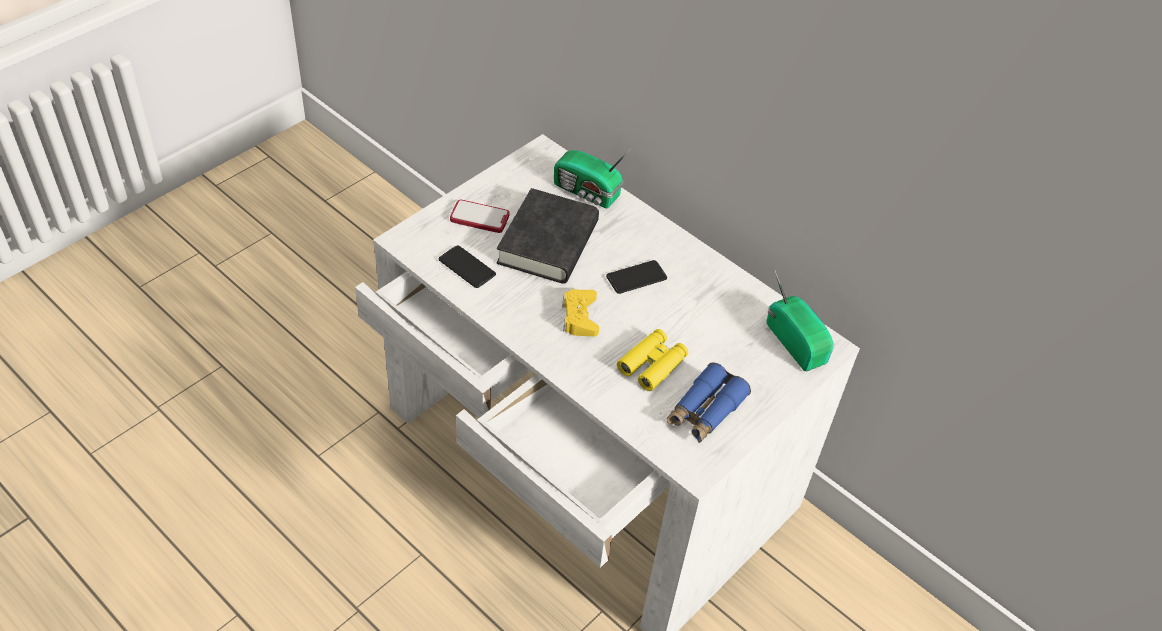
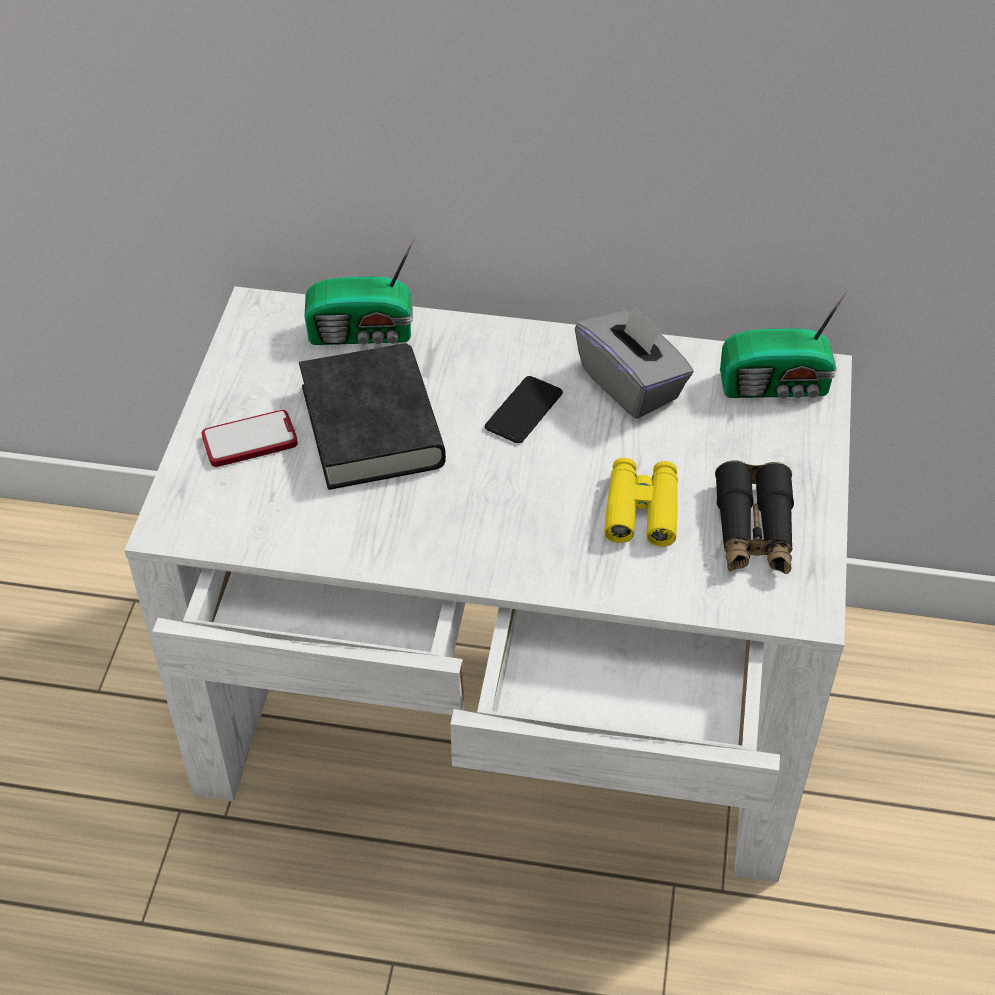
camera: 30 degrees left, 0 degrees up
phone [439,245,496,288] -> none
yellow game controller [562,289,599,336] -> none
blue binoculars [666,363,751,443] -> black binoculars [715,460,794,574]
radio [766,270,834,371] -> radio turned 150 degrees clockwise [720,289,848,399]
none -> grey tissue box [575,303,694,419]

